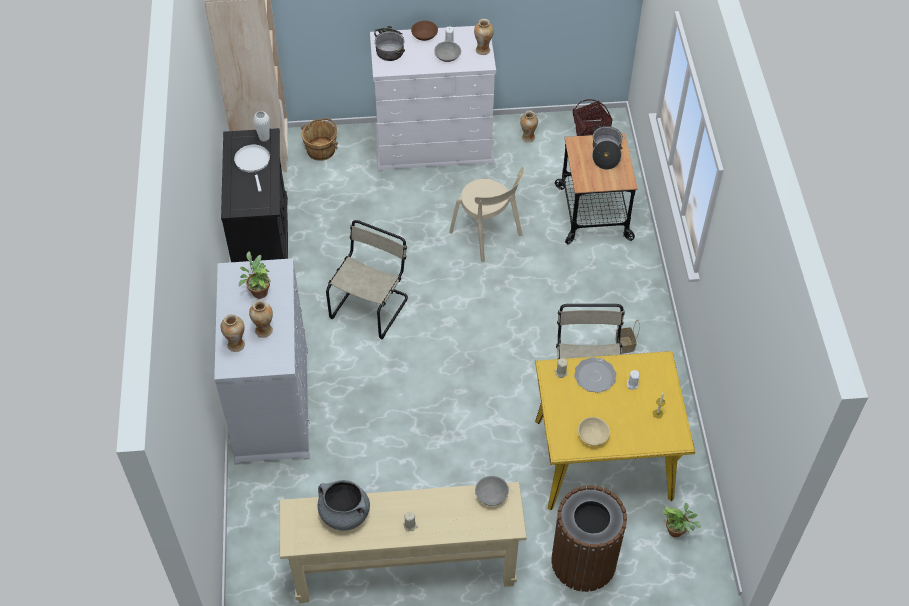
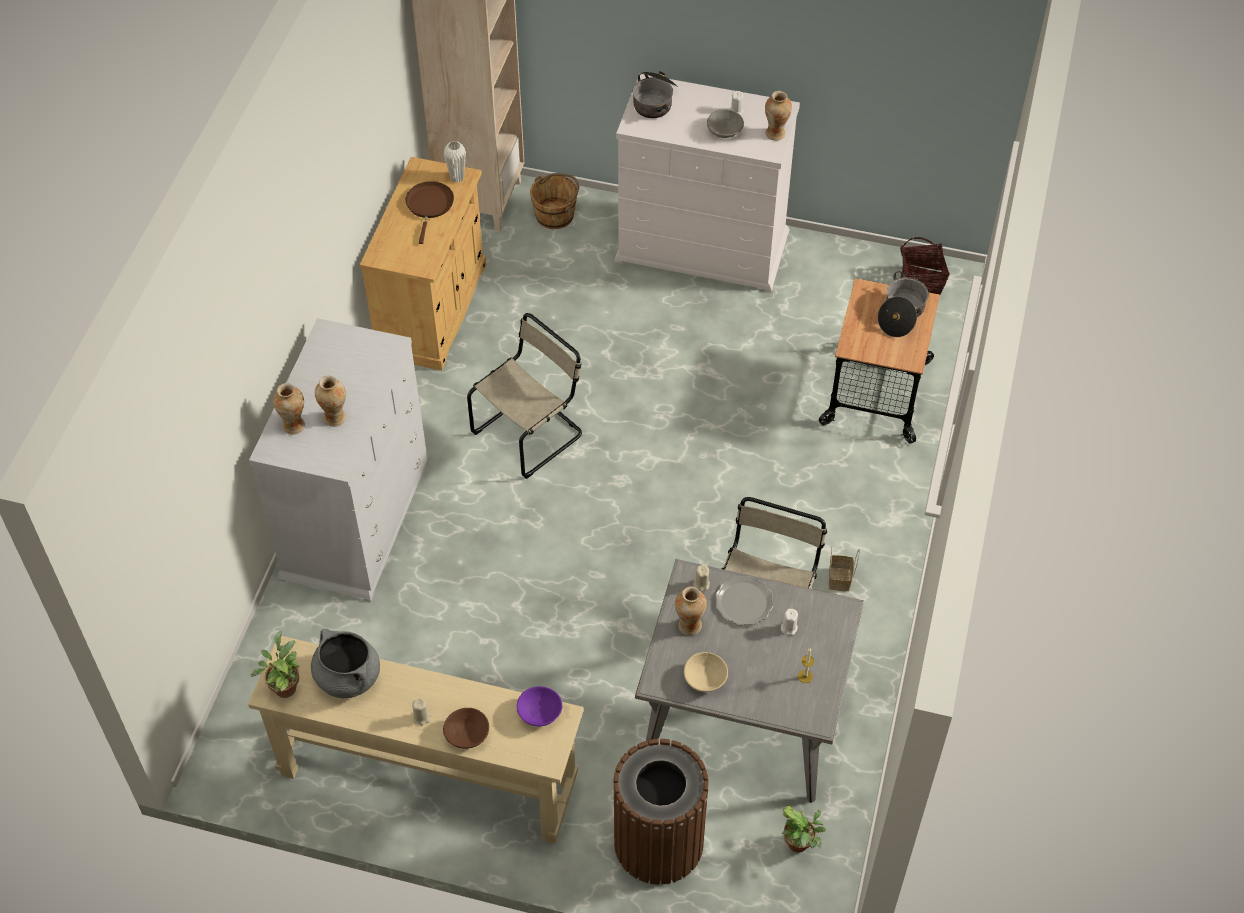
camera: 20 degrees right, 0 degrees up
black cabinet [221,128,288,262] -> beige cabinet [360,157,486,370]
white frying pan [234,144,270,192] -> brown frying pan [406,181,454,244]
potted plant [239,251,271,299] -> potted plant moved to [251,631,299,698]
brown bowl [411,20,438,41] -> brown bowl moved to [443,708,489,749]
beige chair [449,166,525,262] -> none
grey bowl [475,476,509,506] -> purple bowl [517,686,562,727]
vase [520,110,538,143] -> vase moved to [675,586,707,636]
yellow dining table [535,351,695,510] -> grey dining table [635,559,864,803]

